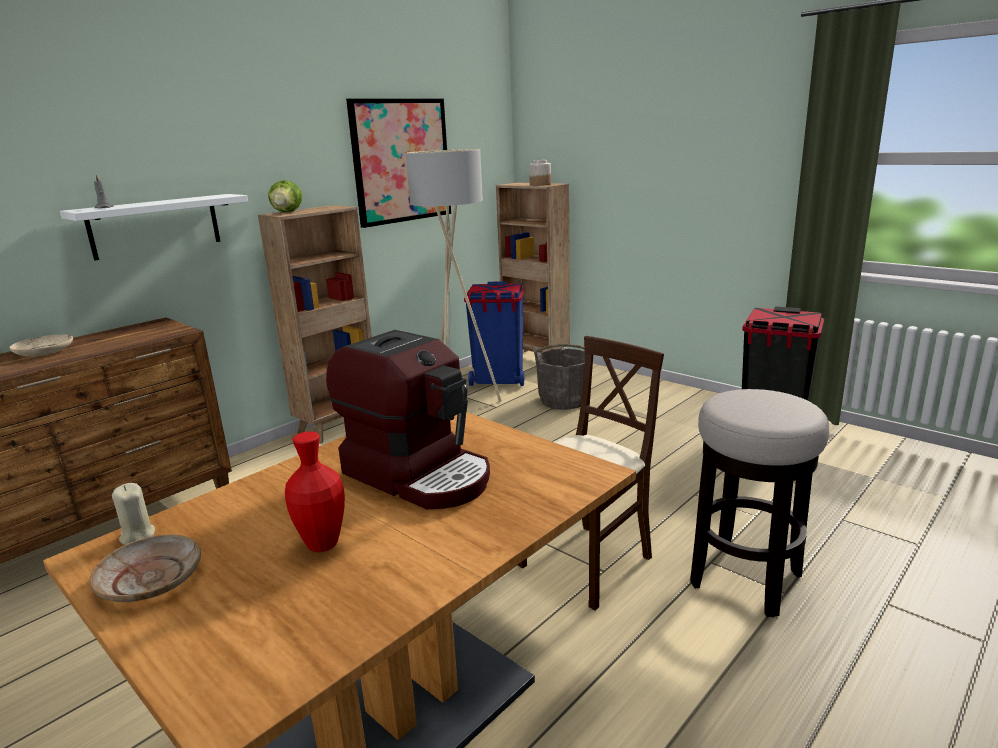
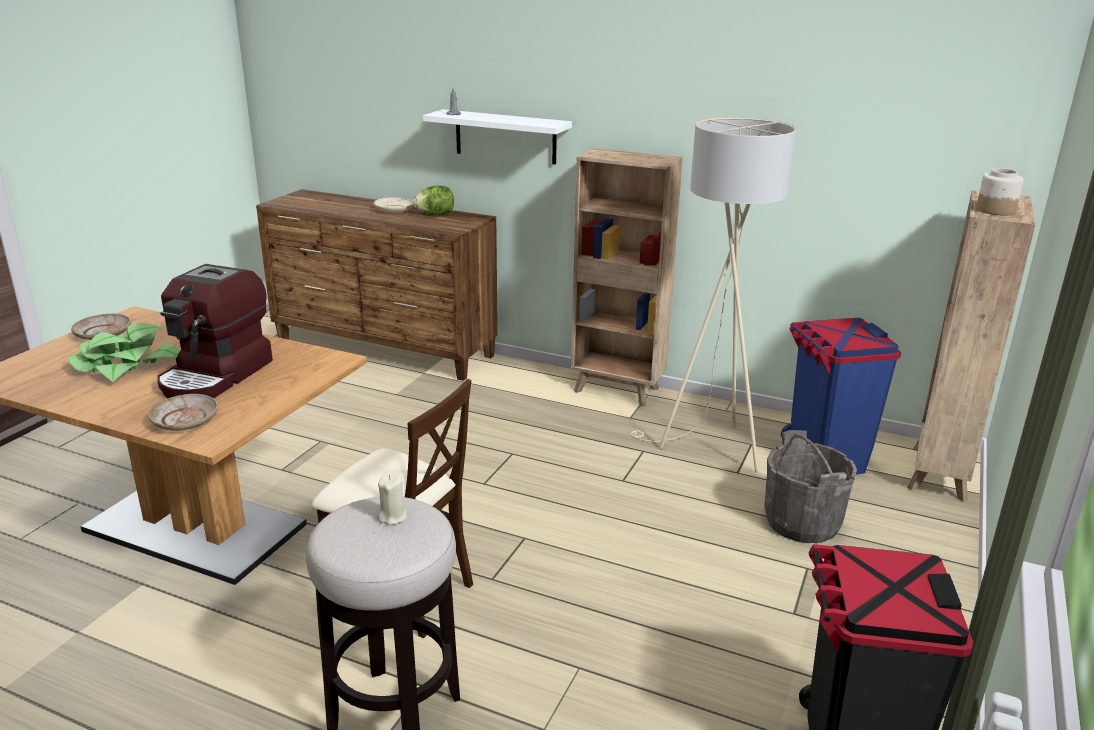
camera: 70 degrees right, 5 degrees up
beige candle [112,483,155,545] -> beige candle moved to [377,473,407,525]
lettuce [268,180,302,212] -> lettuce moved to [413,185,454,216]
red vase [285,432,345,552] -> potted plant [68,323,180,382]
picture [346,98,451,228] -> none
none -> beige plate [148,394,218,431]

